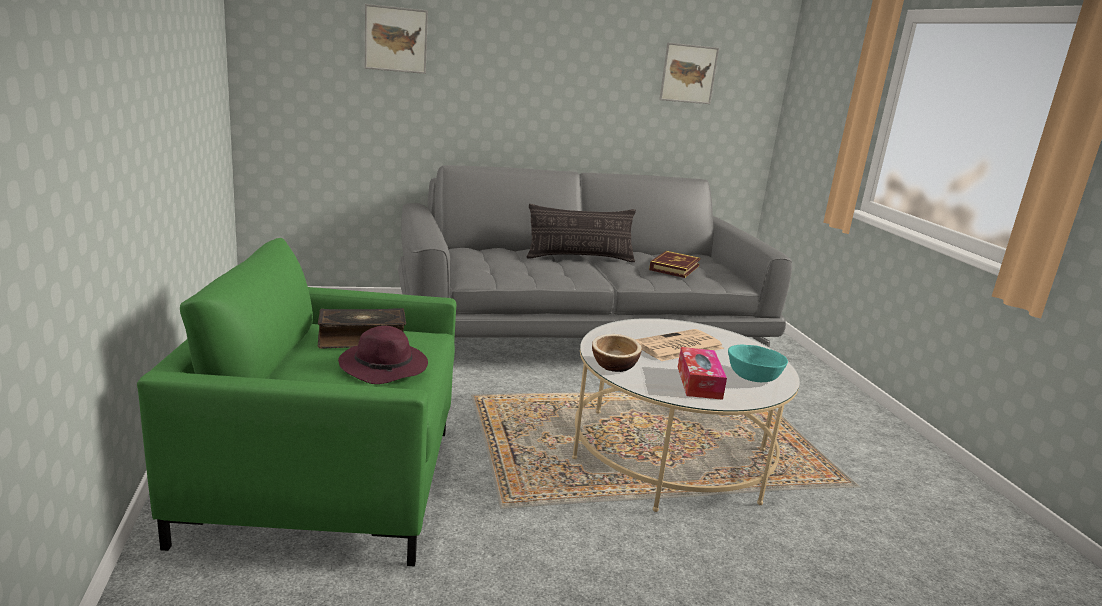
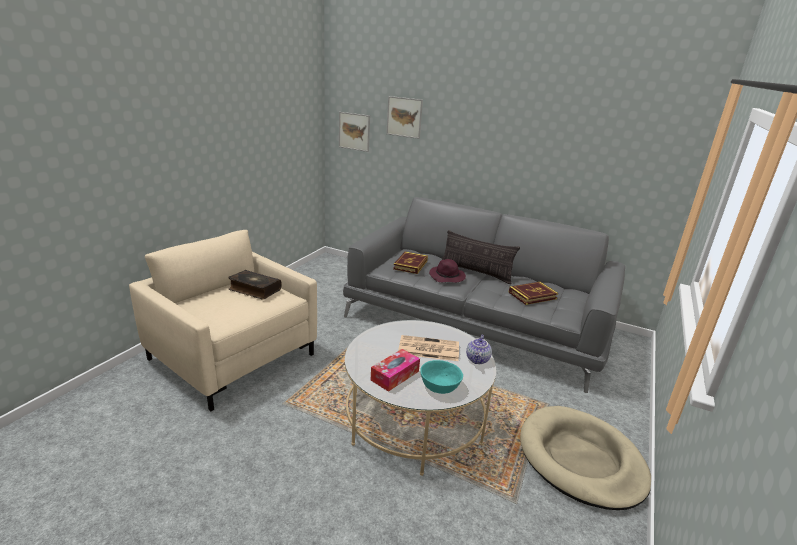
camera: 40 degrees right, 5 degrees up
green armchair [137,238,456,566] -> beige armchair [129,230,317,411]
purple hat [338,326,428,384] -> purple hat moved to [429,259,466,283]
bowl [592,334,642,372] -> none
picture [659,42,719,104] -> picture moved to [339,112,370,152]
none -> book [393,252,428,274]
none -> teapot [466,335,492,364]
none -> beige dog bed [520,406,651,510]

